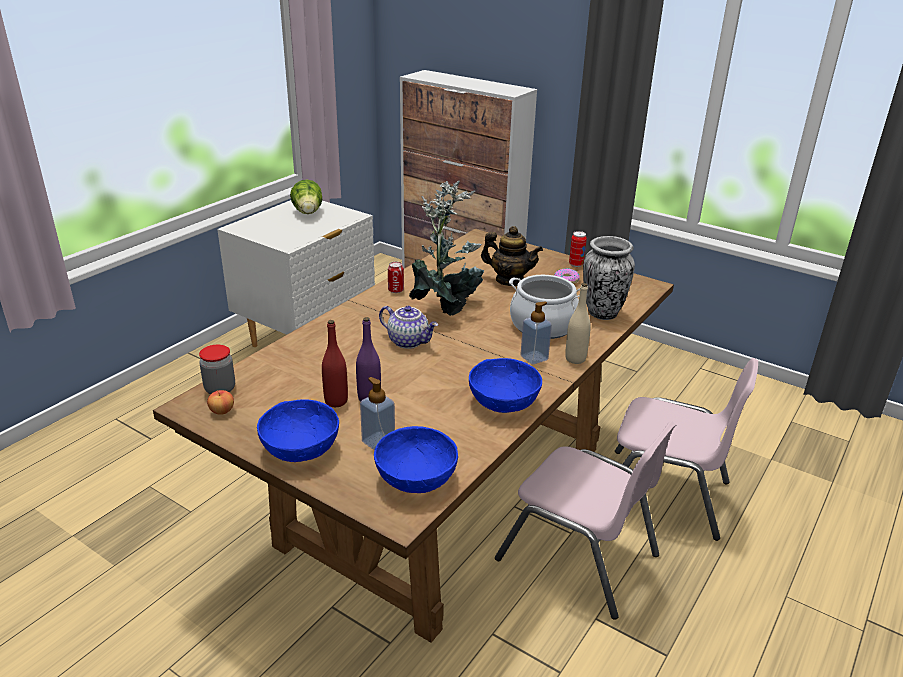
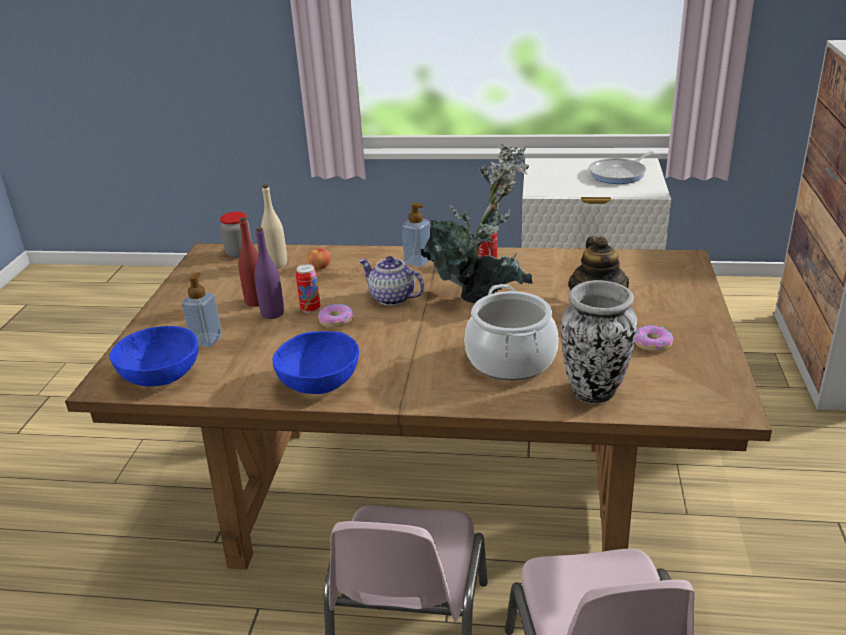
camera: 65 degrees right, 0 degrees up
apple [207,390,234,415] -> apple moved to [307,248,331,270]
blue bowl [257,399,339,462] -> none
lettuce [290,179,323,214] -> frying pan [589,151,654,184]
teapot [379,306,438,349] -> teapot turned 120 degrees clockwise [359,256,424,306]
soap dispenser [520,301,552,365] -> soap dispenser moved to [402,203,431,267]
beige bottle [565,283,591,364] -> beige bottle moved to [261,185,287,268]
can [569,231,587,267] -> can moved to [296,264,321,313]
none -> donut [318,303,354,327]

